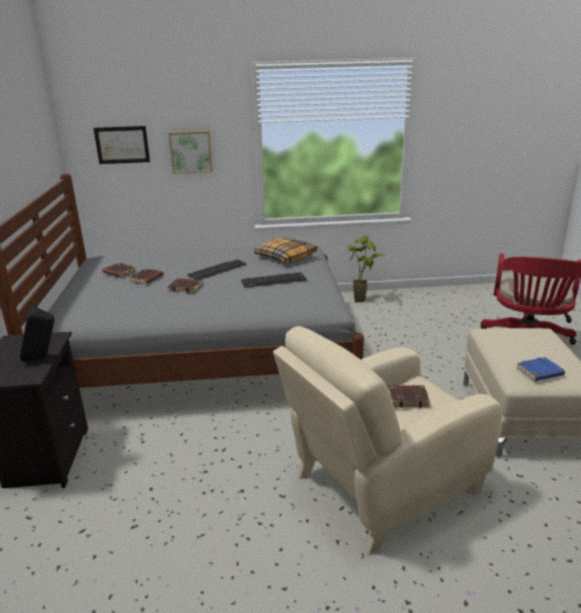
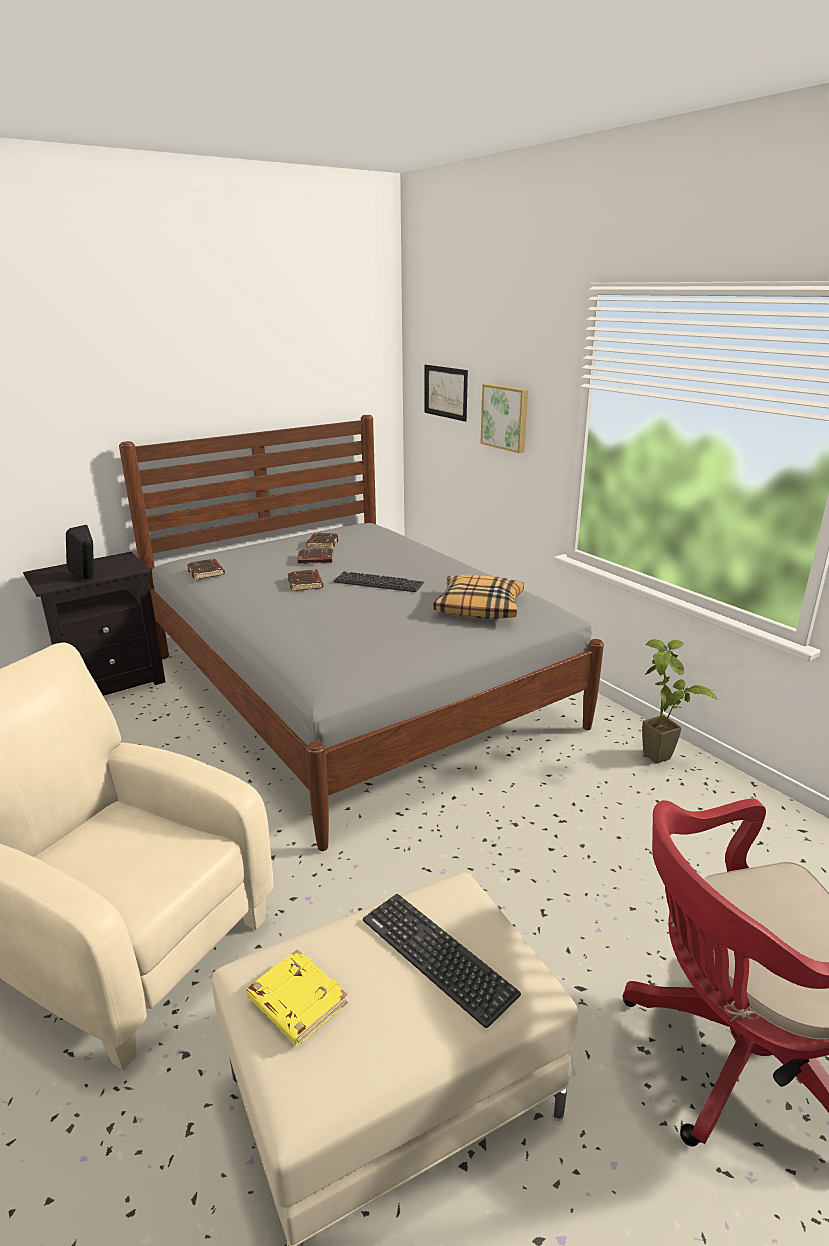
camera: 60 degrees right, 0 degrees up
keyboard [241,272,307,288] -> keyboard moved to [363,894,521,1028]
brown book [388,385,430,408] -> brown book moved to [187,559,225,580]
blue book [516,357,565,381] -> yellow book [247,949,348,1046]

